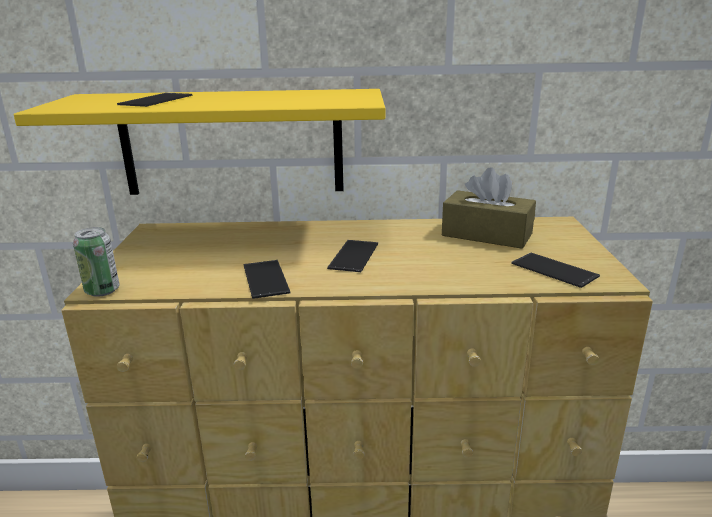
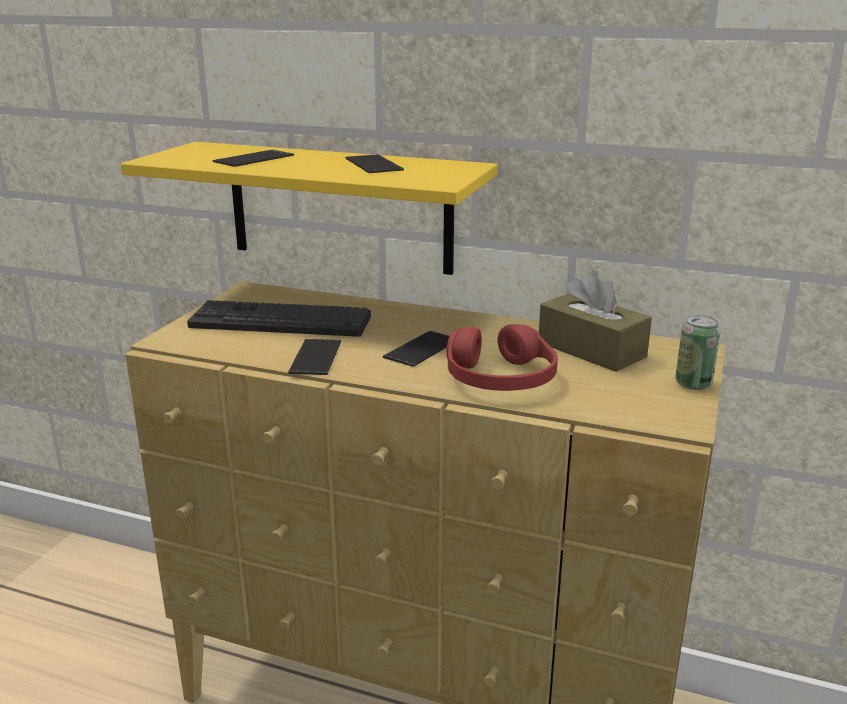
camera: 20 degrees right, 0 degrees up
can [73,227,119,297] -> can moved to [675,315,720,390]
phone [511,253,600,288] -> phone moved to [345,154,404,173]
none -> keyboard [187,300,371,337]
none -> red headphones [446,324,558,391]

